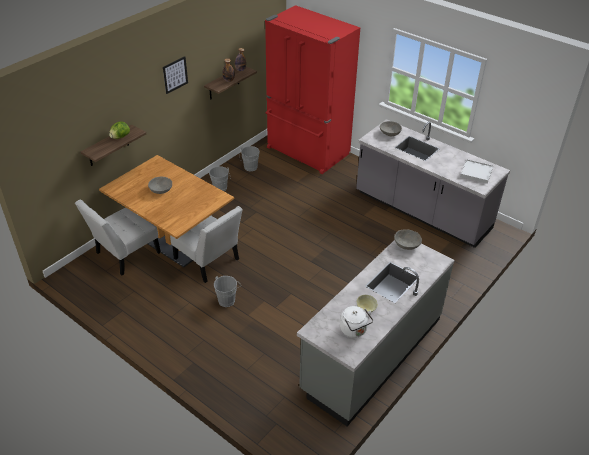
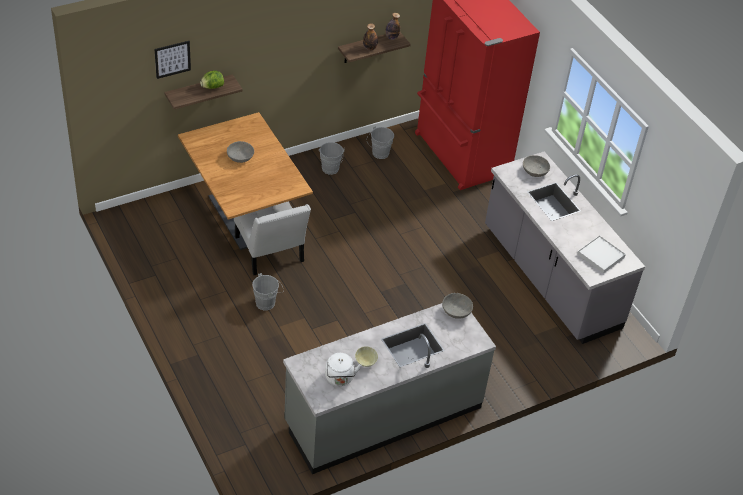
camera: 20 degrees right, 5 degrees up
white chair [75,200,161,275] -> none
picture [163,56,188,94] -> picture moved to [154,41,191,79]

